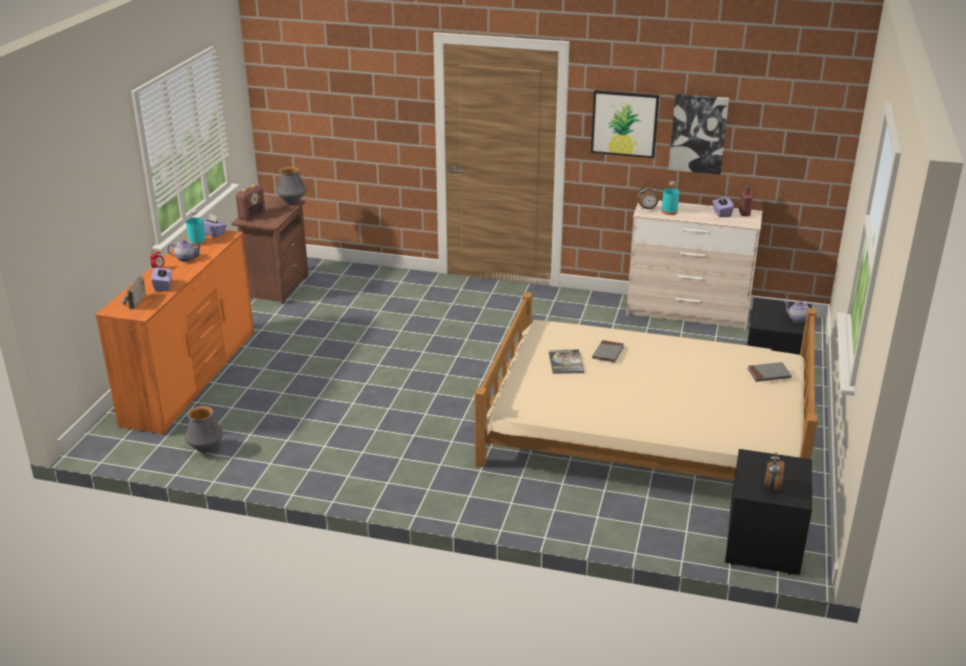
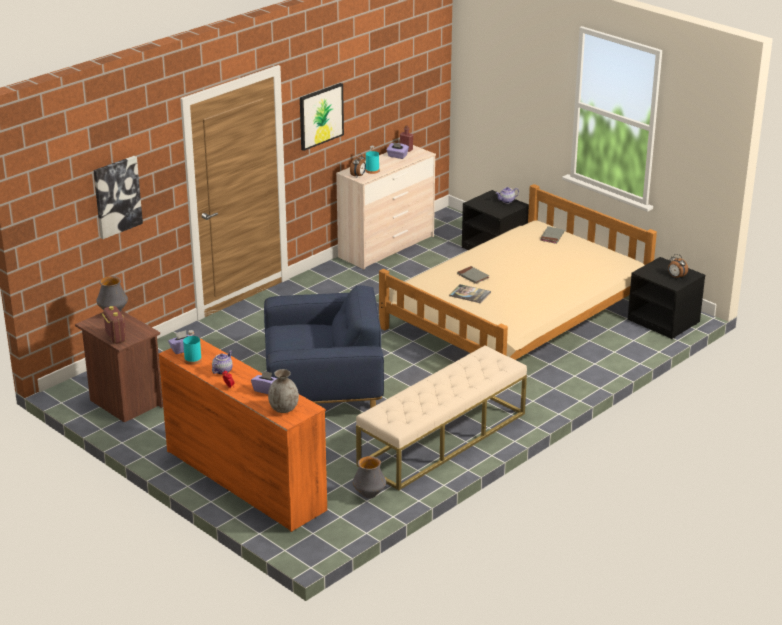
camera: 60 degrees left, 0 degrees up
radio [122,276,146,310] -> grey vase [268,369,299,413]
picture [669,94,729,175] -> picture moved to [94,156,143,239]
none -> blue armchair [264,285,384,408]
none -> beige bench [356,346,527,490]

